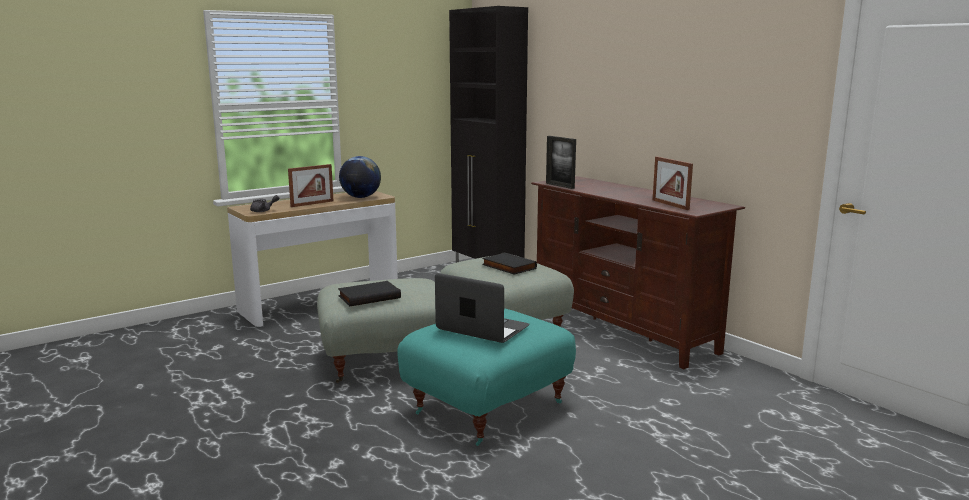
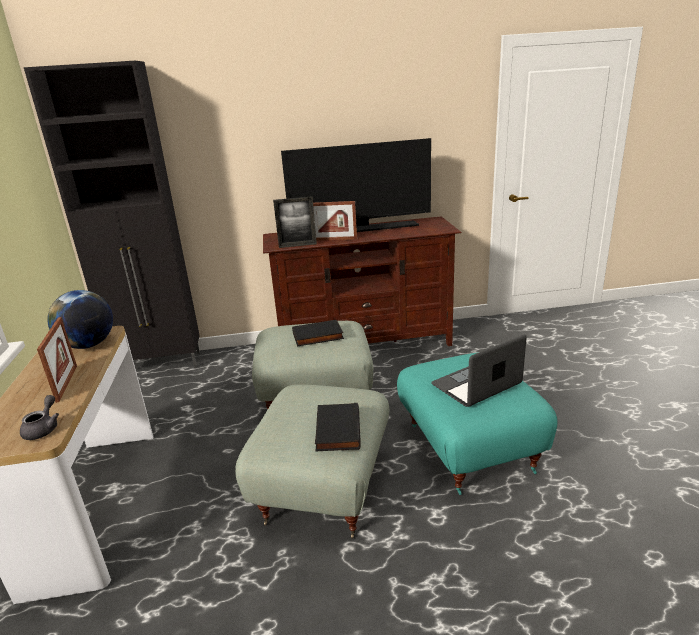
camera: 60 degrees left, 10 degrees up
picture frame [653,157,693,210] -> picture frame moved to [313,201,357,241]
none -> television [281,138,431,232]

